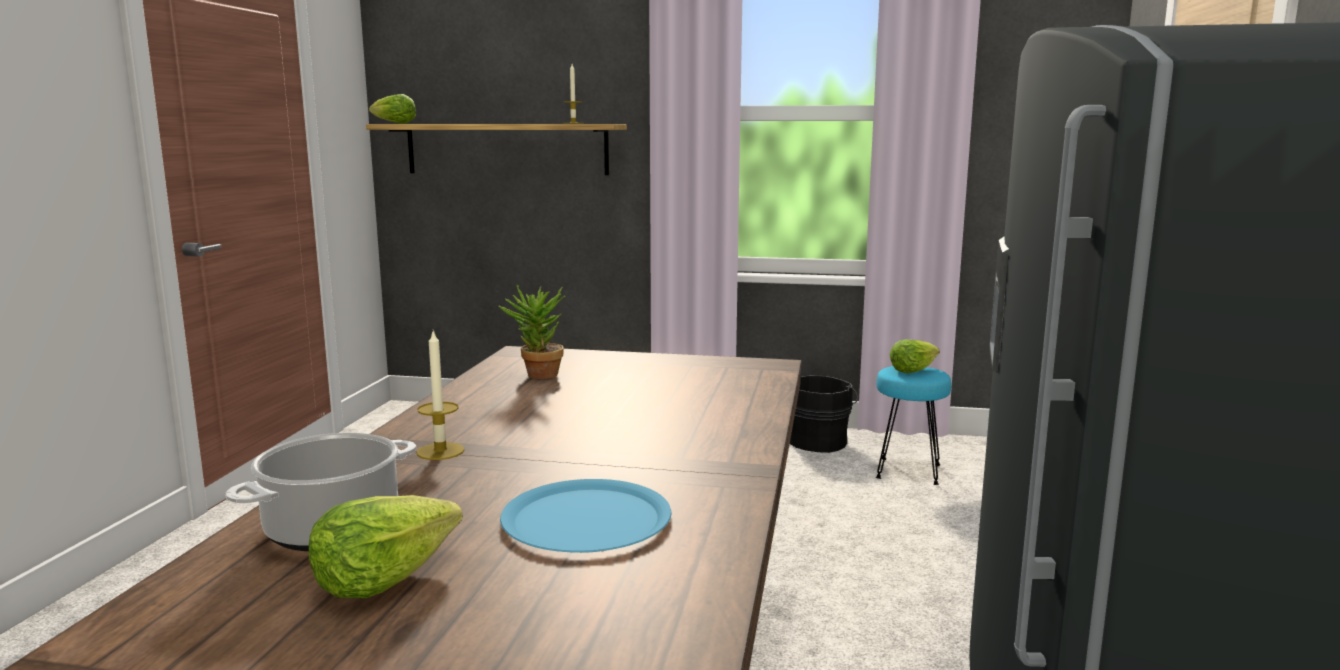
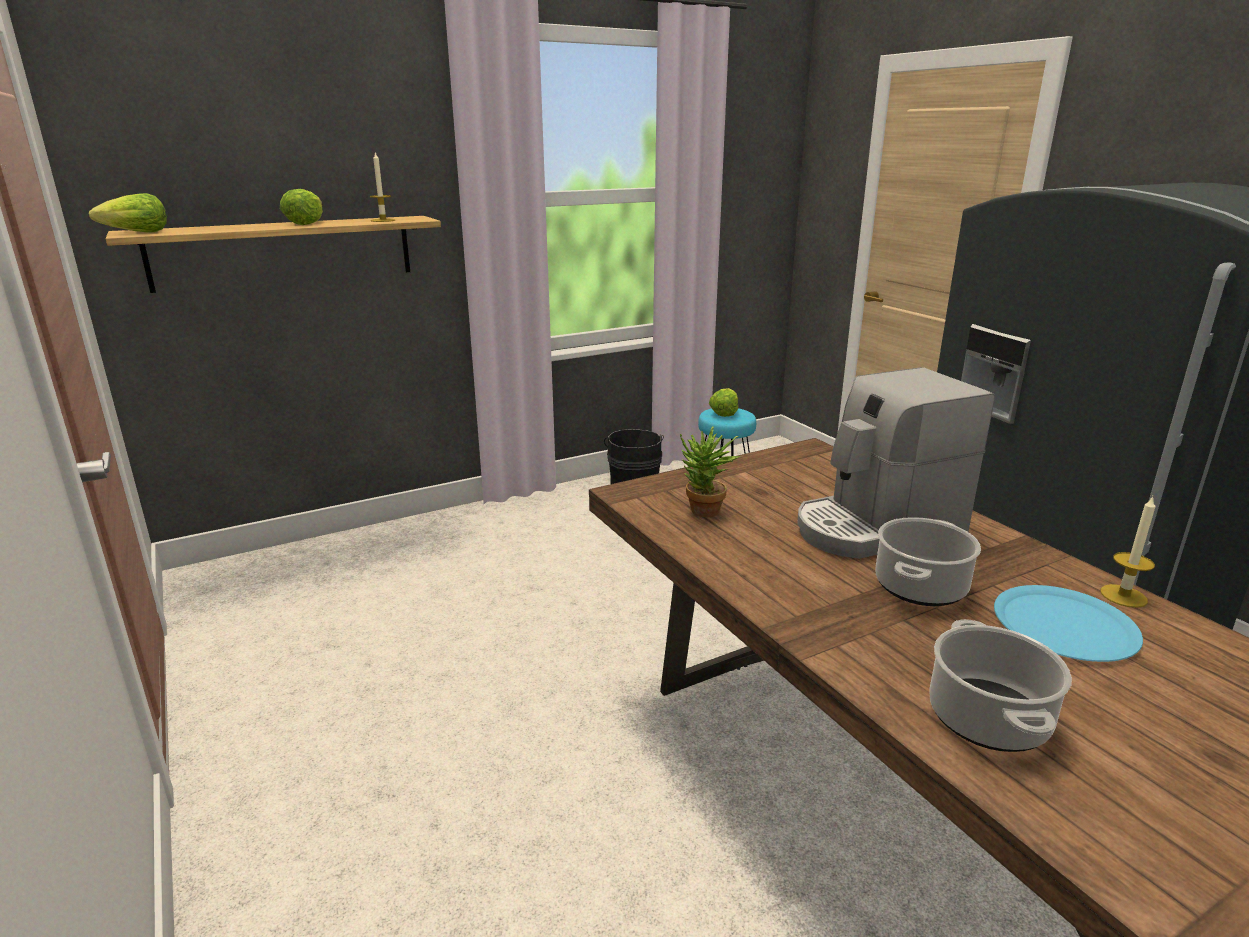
camera: 40 degrees left, 10 degrees up
lettuce [309,495,463,598] -> lettuce moved to [280,189,323,225]
candle [417,331,465,460] -> candle moved to [1100,496,1155,608]
none -> coffee machine [798,367,995,559]
none -> cooking pot [876,517,981,606]

